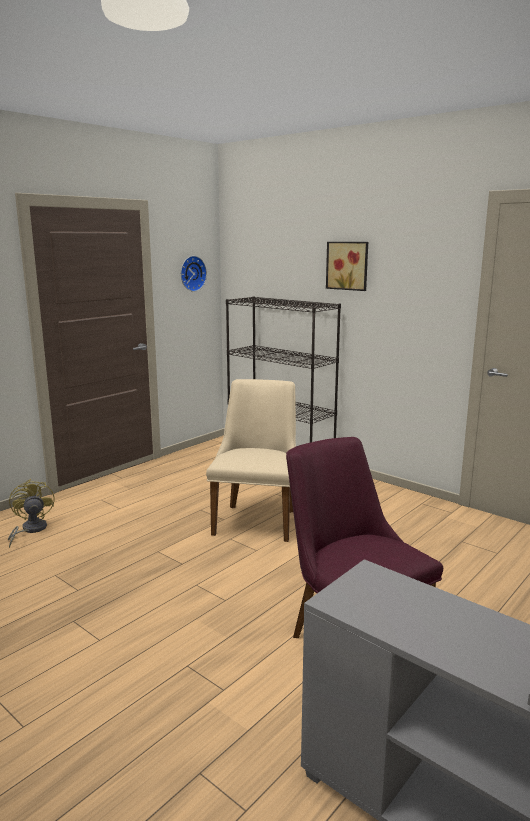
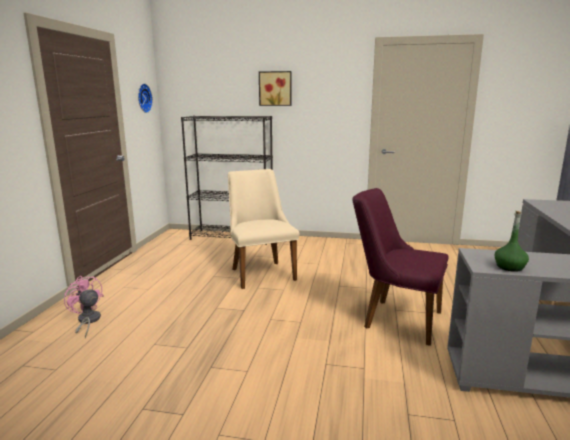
camera: 30 degrees left, 0 degrees up
yellow fan [8,479,54,548] -> pink fan [64,276,104,338]
none -> green bottle [495,211,529,272]

